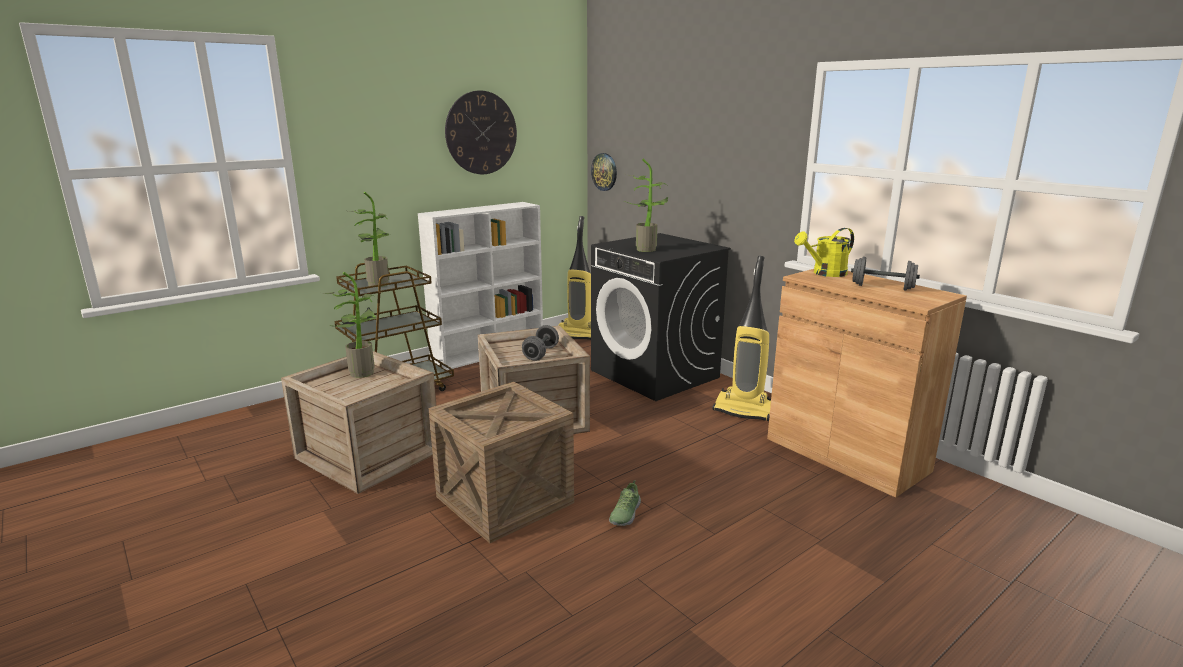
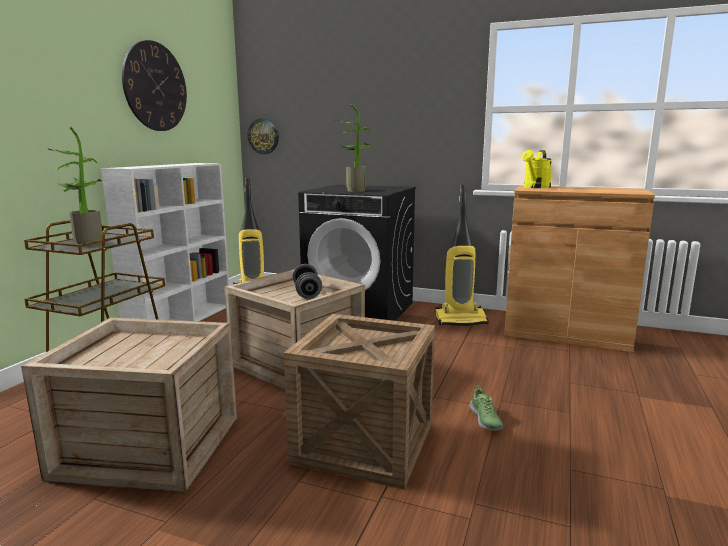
camera: 30 degrees left, 5 degrees down
potted plant [324,272,376,378] -> none
grey dumbbell [851,257,920,291] -> none

